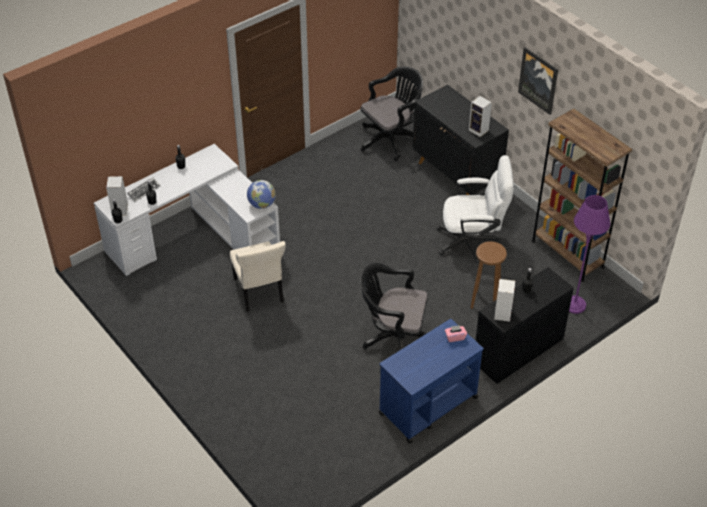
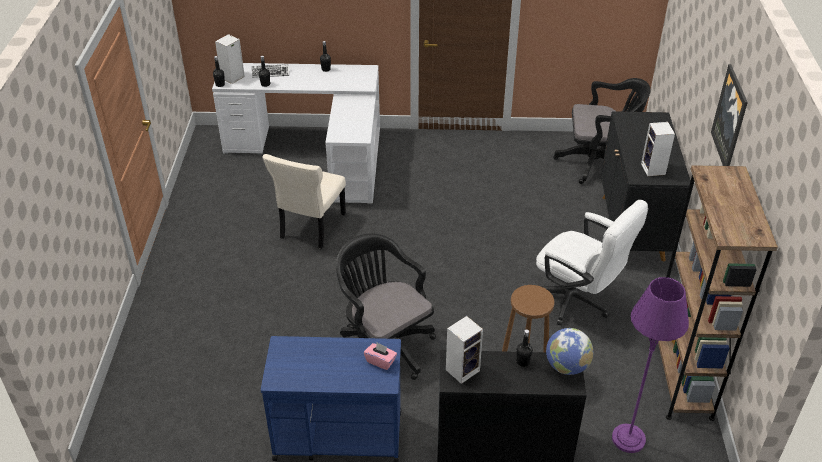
camera: 40 degrees right, 5 degrees down
globe [247,180,276,209] -> globe moved to [546,328,593,375]

